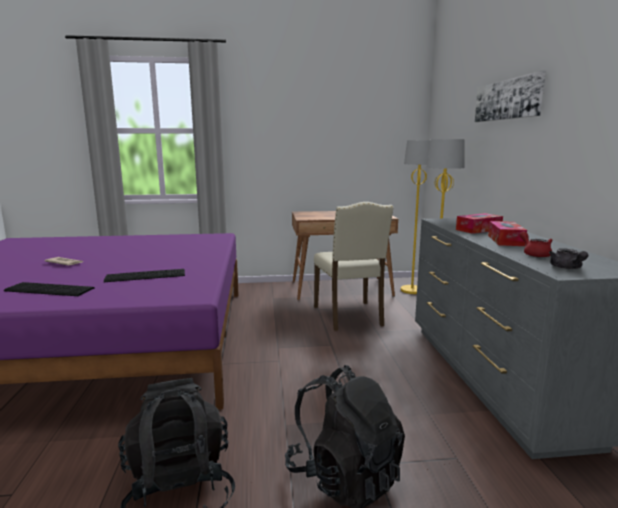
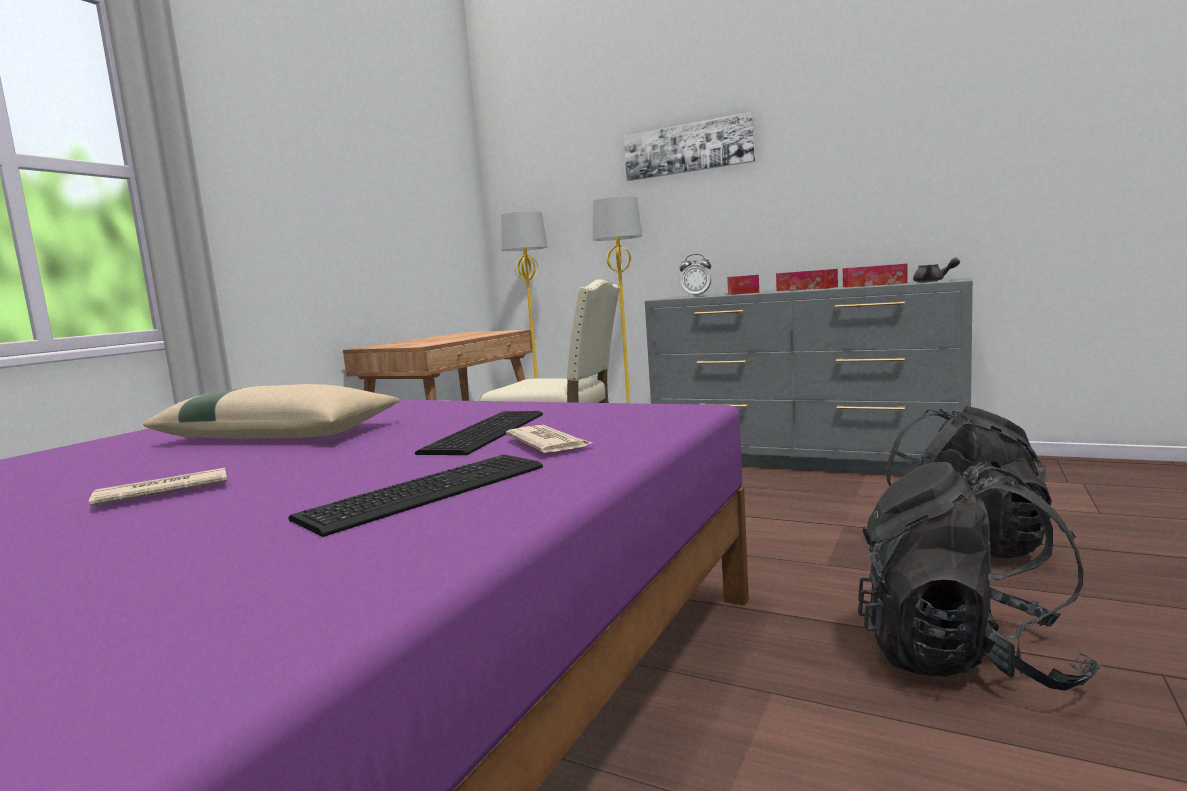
camera: 55 degrees left, 5 degrees down
red teapot [520,231,552,258] -> tissue box [843,264,907,287]
none -> beige pillow [143,384,400,439]
none -> newspaper [506,425,593,453]
none -> alarm clock [680,254,711,297]

